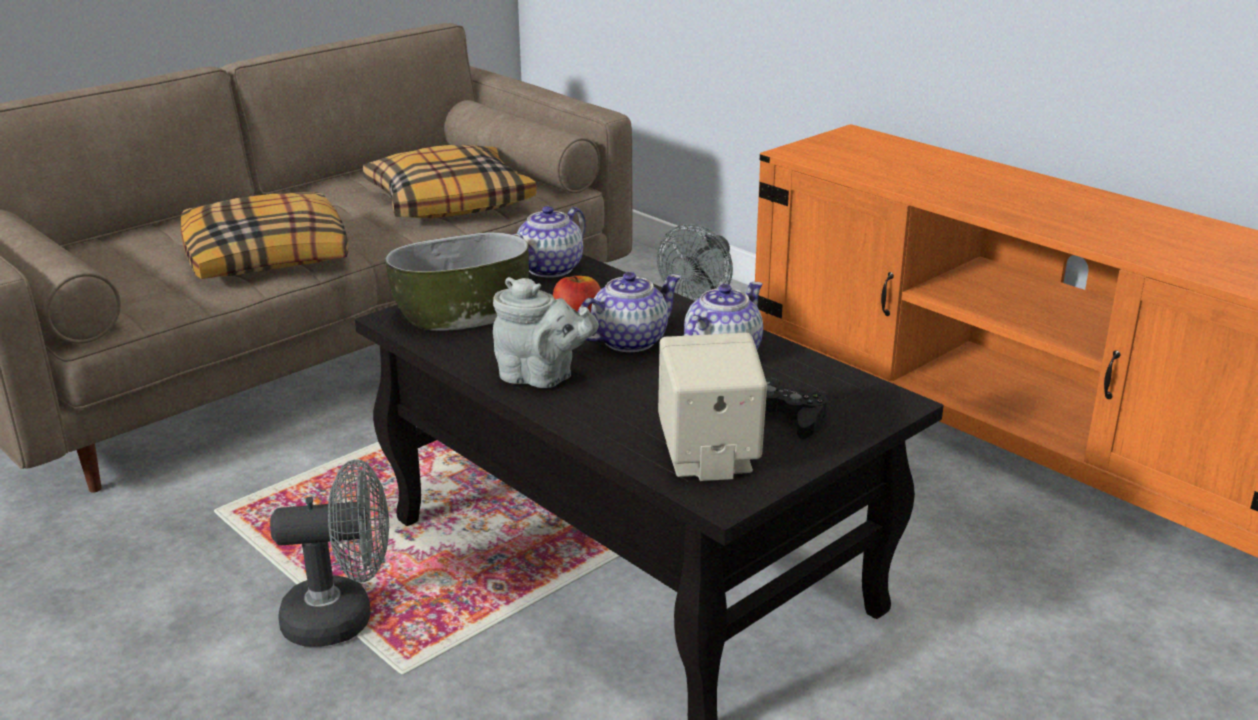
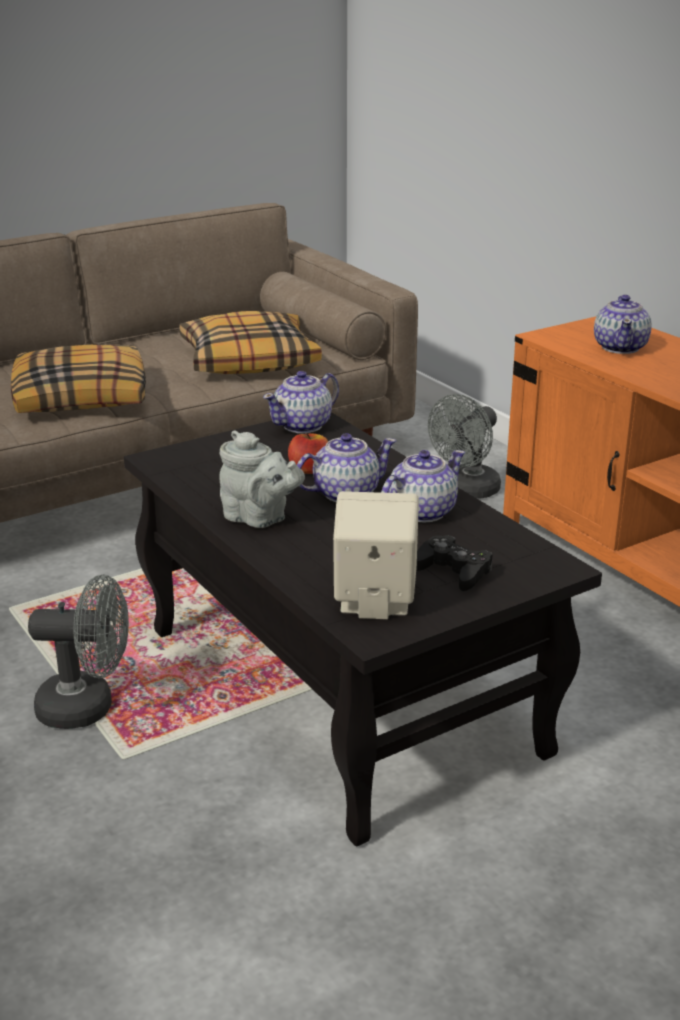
camera: 10 degrees right, 0 degrees up
bowl [385,232,529,331] -> none
none -> teapot [594,295,652,354]

